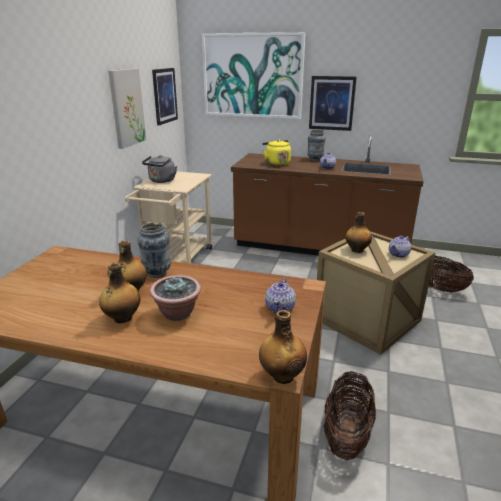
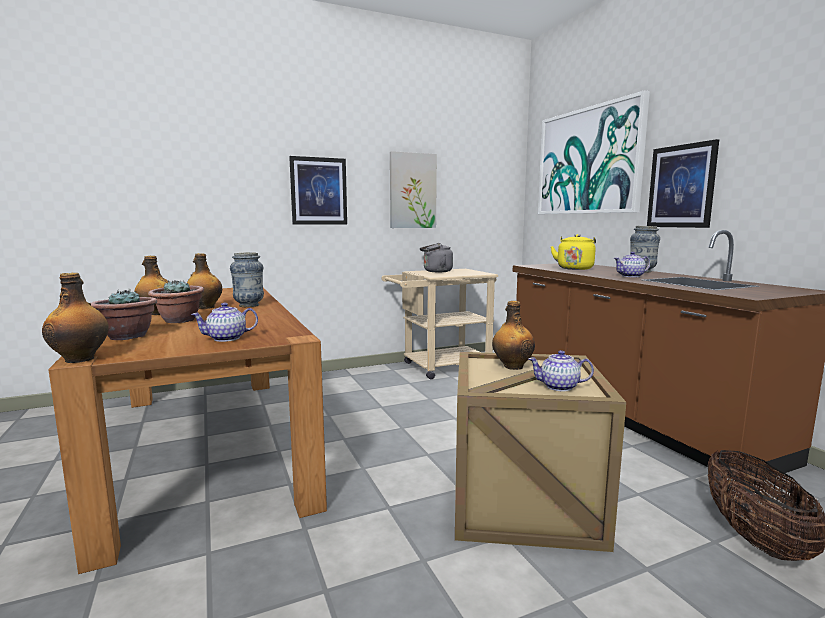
camera: 50 degrees right, 15 degrees down
picture [152,68,178,125] -> picture moved to [289,156,347,225]
basket [323,371,376,460] -> none
none -> potted plant [91,289,157,340]

